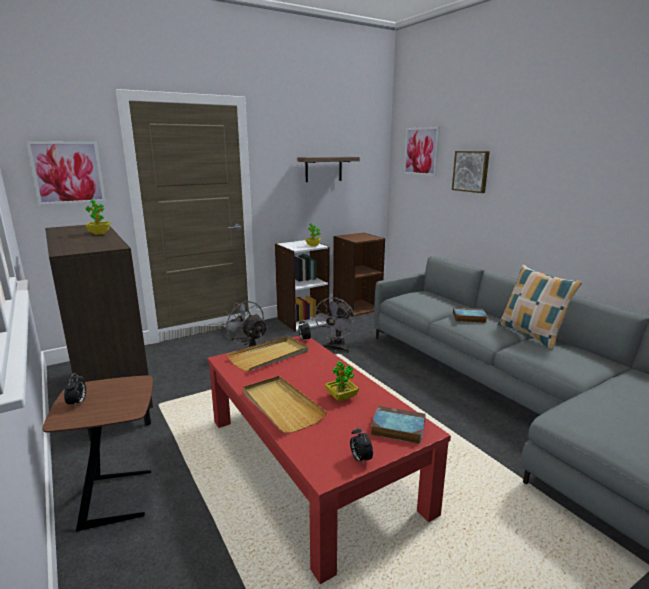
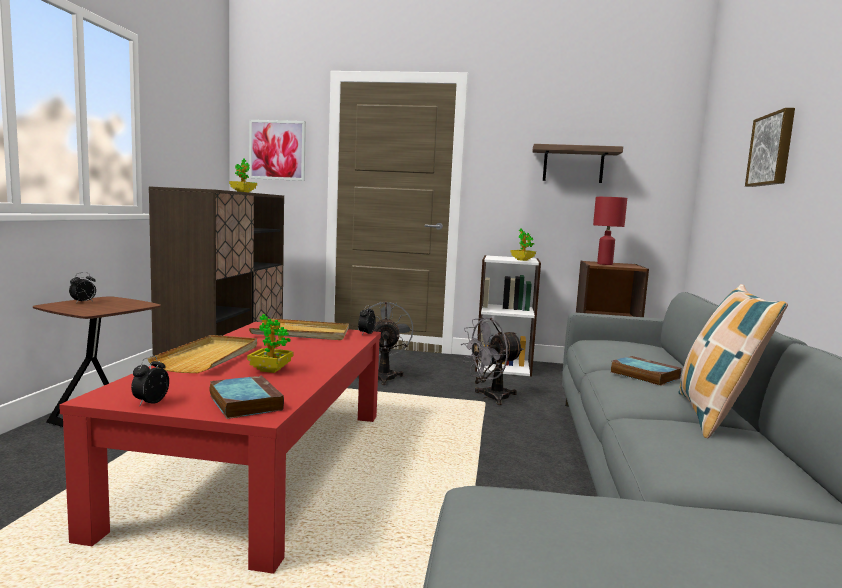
camera: 40 degrees right, 10 degrees down
picture [404,127,440,176] -> none
none -> red table lamp [593,197,627,265]

